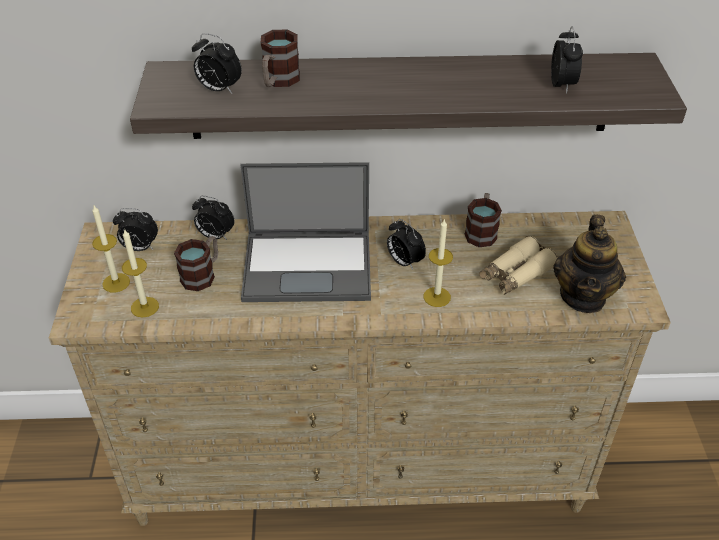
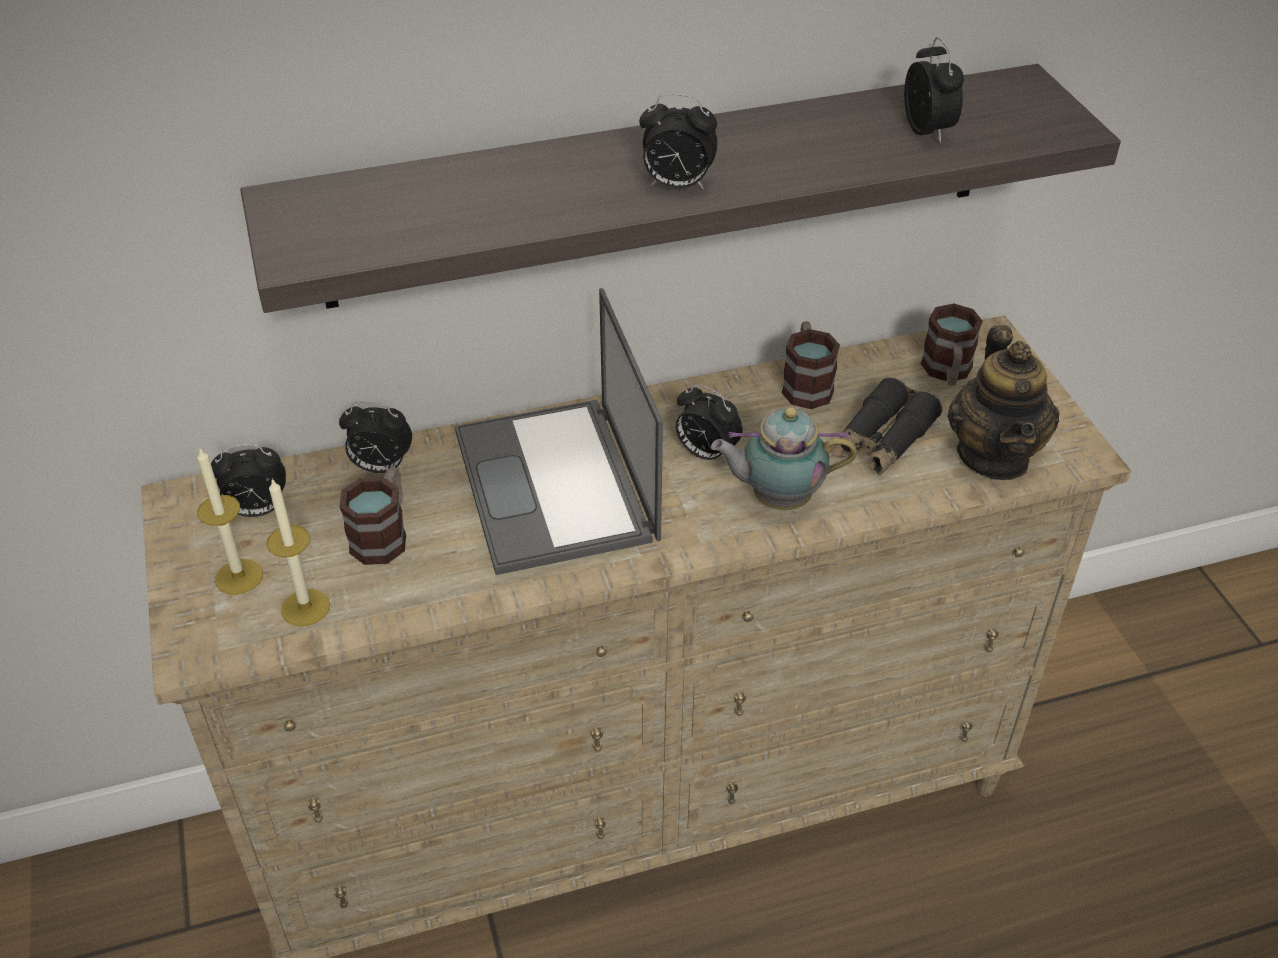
camera: 15 degrees left, 0 degrees up
alarm clock [192,33,242,94] -> alarm clock moved to [639,94,718,189]
laptop [241,162,371,302] -> laptop turned 90 degrees clockwise [455,288,663,575]
mug [261,30,300,87] -> mug moved to [921,304,983,386]
candle [424,218,453,307] -> teapot [711,407,857,510]
beige binoculars [479,236,558,295] -> black binoculars [832,377,943,476]

